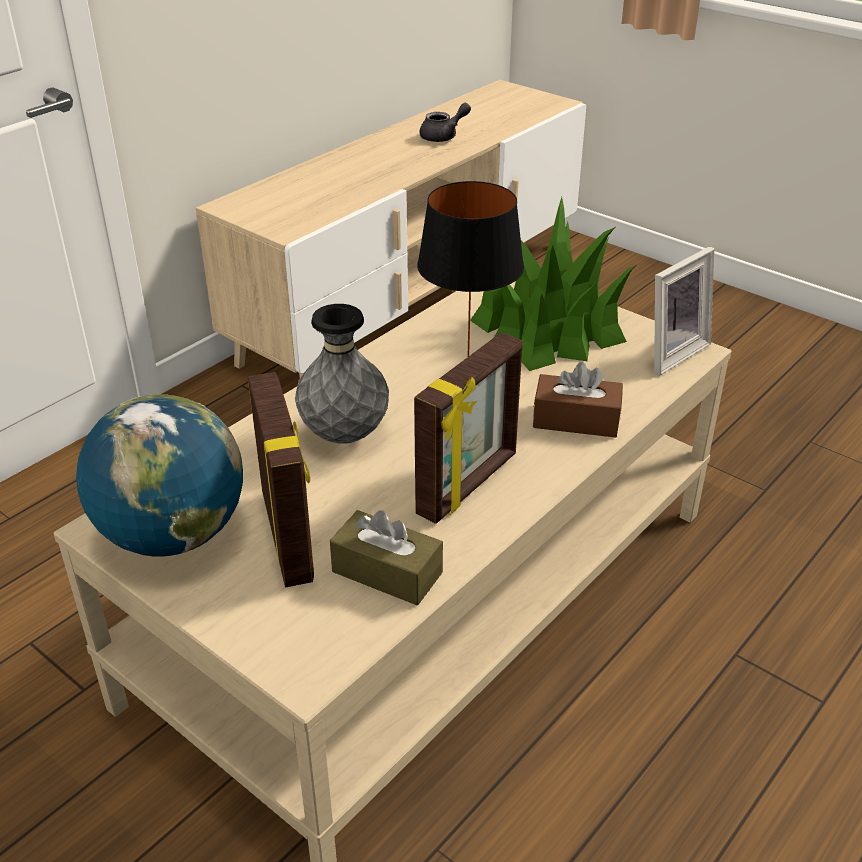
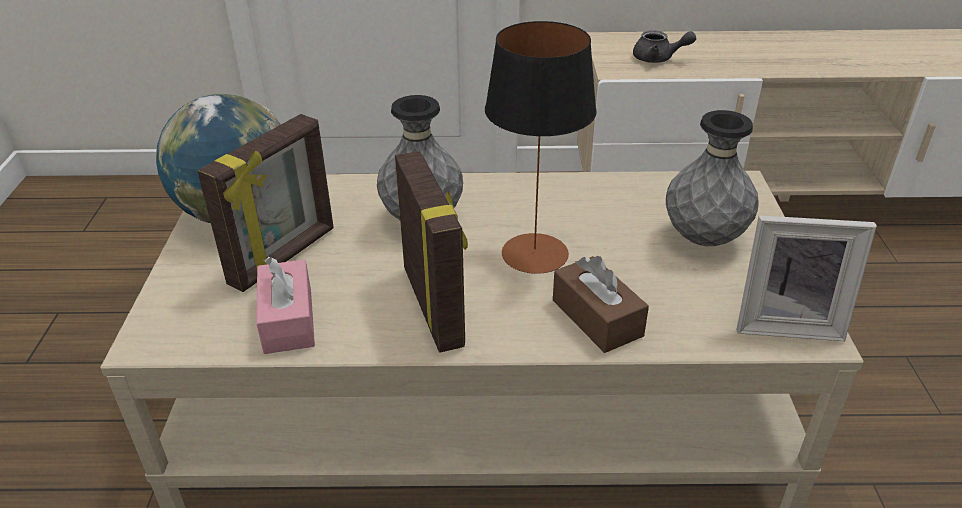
camera: 50 degrees right, 0 degrees up
brown tissue box [330,510,443,605] -> pink tissue box [256,257,315,354]
picture frame [414,332,523,524] -> picture frame turned 105 degrees counterclockwise [395,151,468,353]
grey teapot [420,103,471,142] -> grey teapot moved to [633,30,696,63]
potted plant [470,197,636,371] -> grey vase [666,110,759,246]

